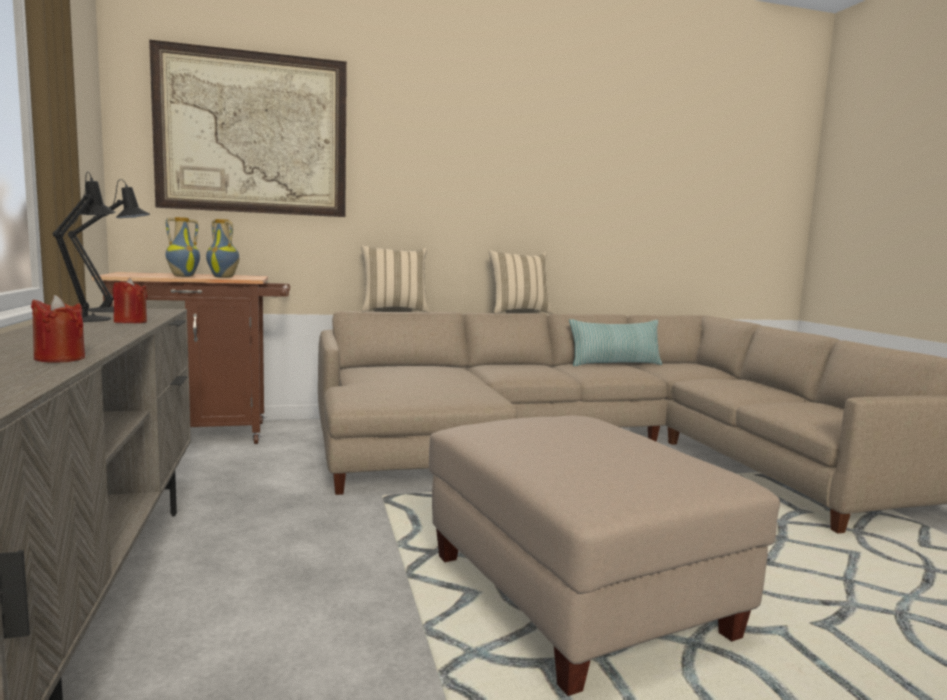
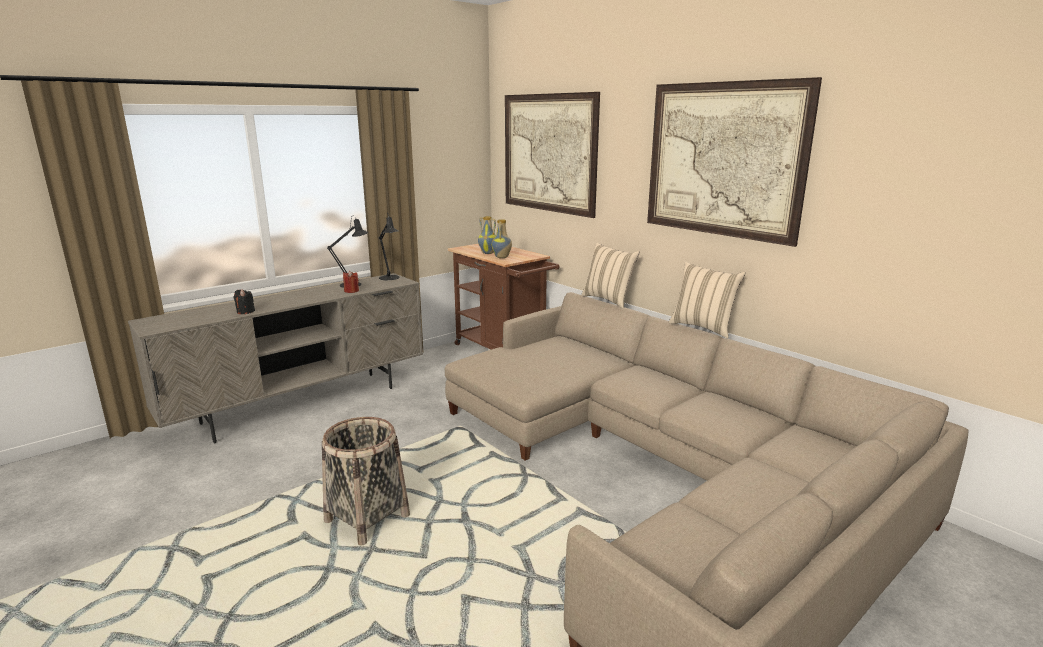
camera: 65 degrees right, 10 degrees up
red candle [31,295,85,363] -> black candle [233,289,255,314]
beige ottoman [429,415,780,696] -> basket [322,417,410,546]
pillow [569,319,662,366] -> none
none -> picture [647,77,822,247]

